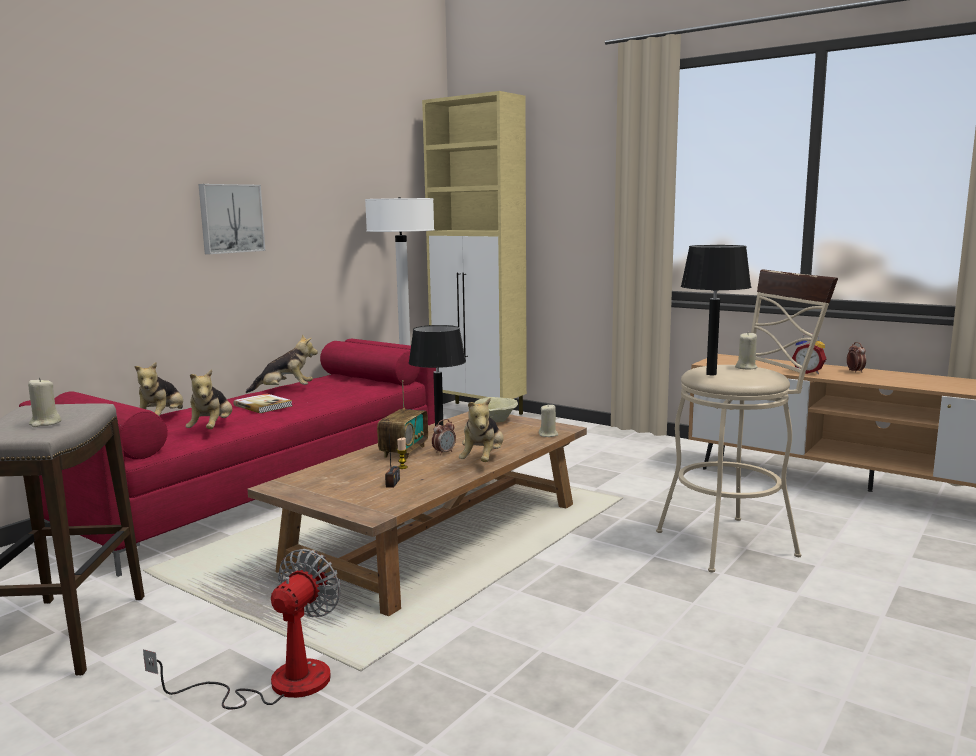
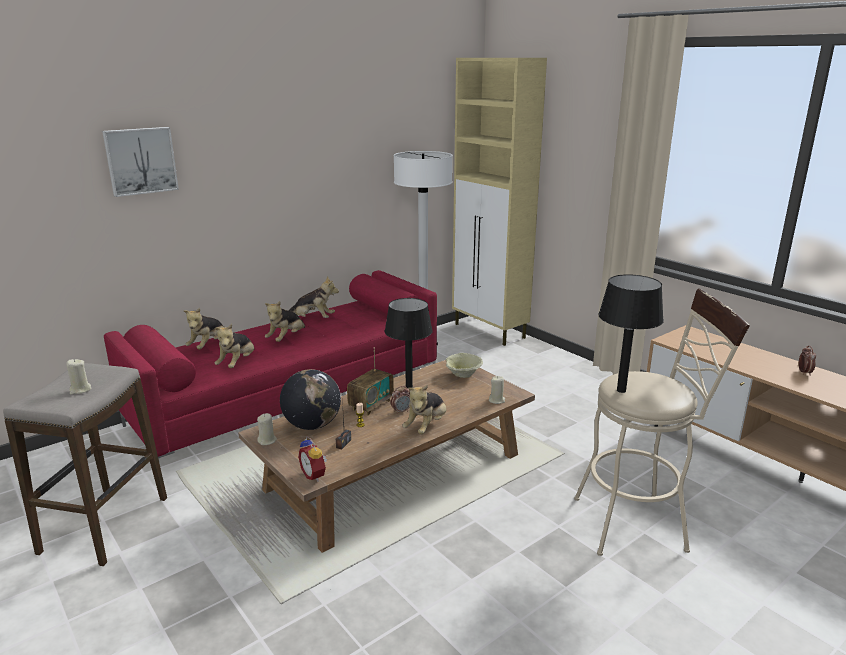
camera: 15 degrees right, 10 degrees up
fan [143,549,341,709] -> none
picture [198,184,266,254] -> picture moved to [102,127,179,197]
book [233,393,292,413] -> plush toy [265,301,305,342]
beige candle [735,333,757,370] -> beige candle moved to [257,413,277,445]
alarm clock [792,333,826,374] -> alarm clock moved to [298,436,327,482]
none -> globe [280,369,341,430]

